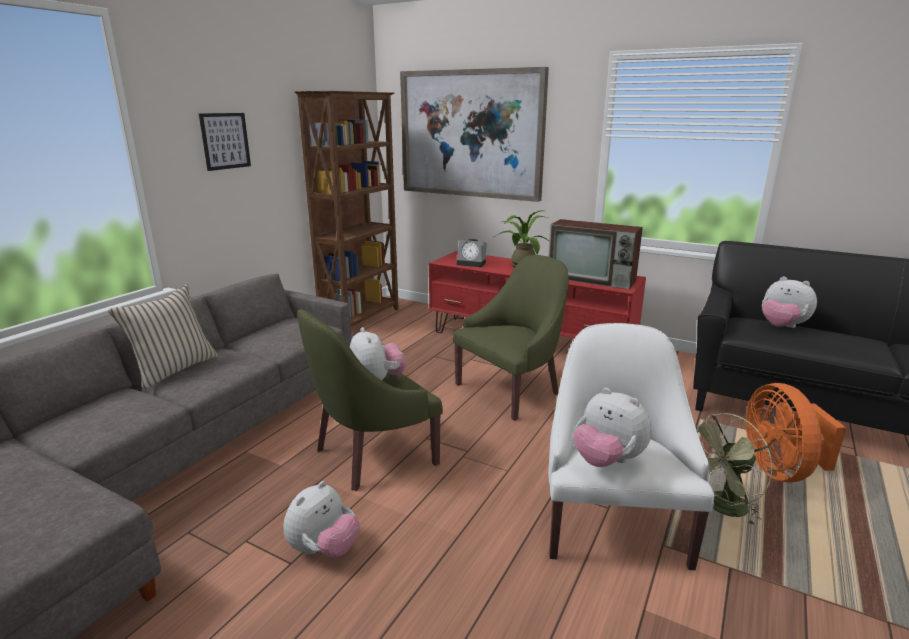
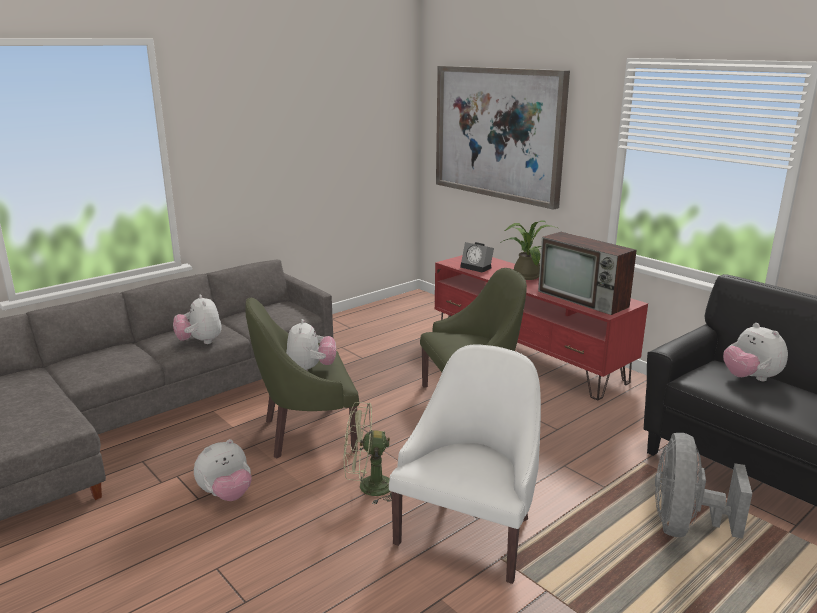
camera: 20 degrees right, 0 degrees up
beige pillow [108,284,218,390] -> none
picture [199,113,251,171] -> none
brown bookcase [294,91,399,327] -> none
plush toy [573,388,652,467] -> plush toy moved to [173,295,221,344]
green fan [695,413,773,526] -> green fan moved to [344,402,392,505]
orange fan [746,383,846,483] -> grey fan [655,433,752,539]

